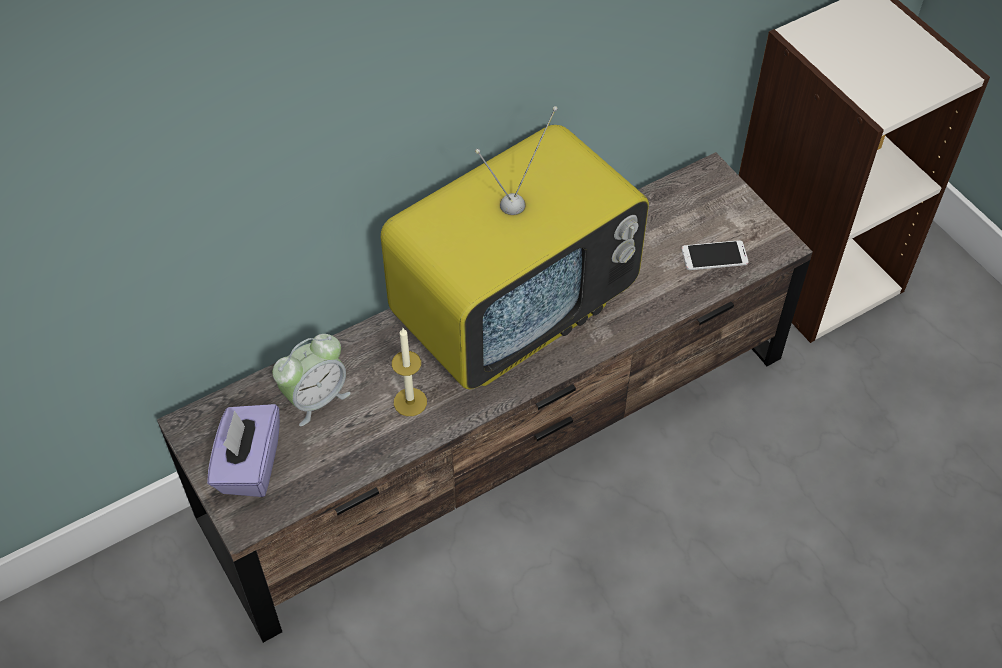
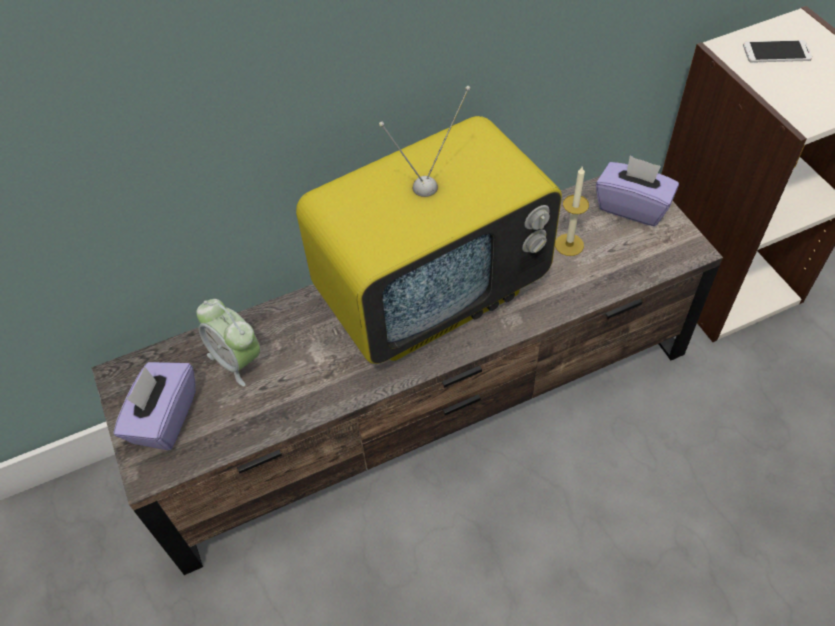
camera: 10 degrees right, 0 degrees up
alarm clock [272,334,351,426] -> alarm clock turned 75 degrees clockwise [196,299,260,386]
candle [392,328,427,416] -> candle moved to [555,167,589,256]
phone [681,240,749,270] -> phone moved to [743,40,812,63]
none -> purple tissue box [596,156,679,226]

